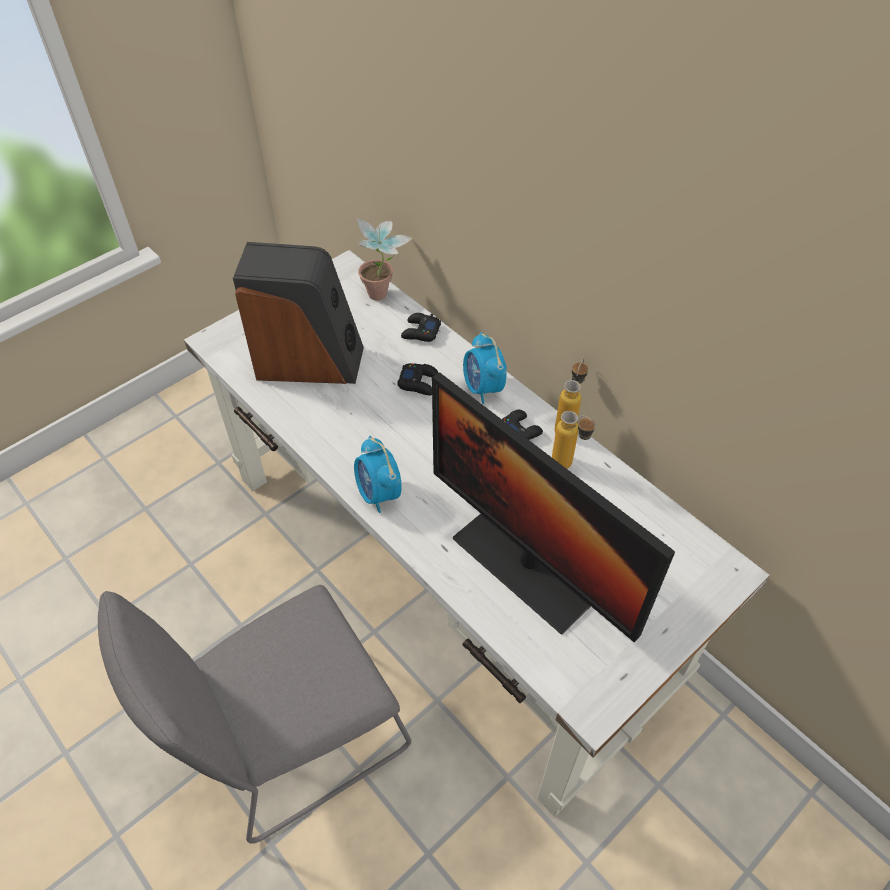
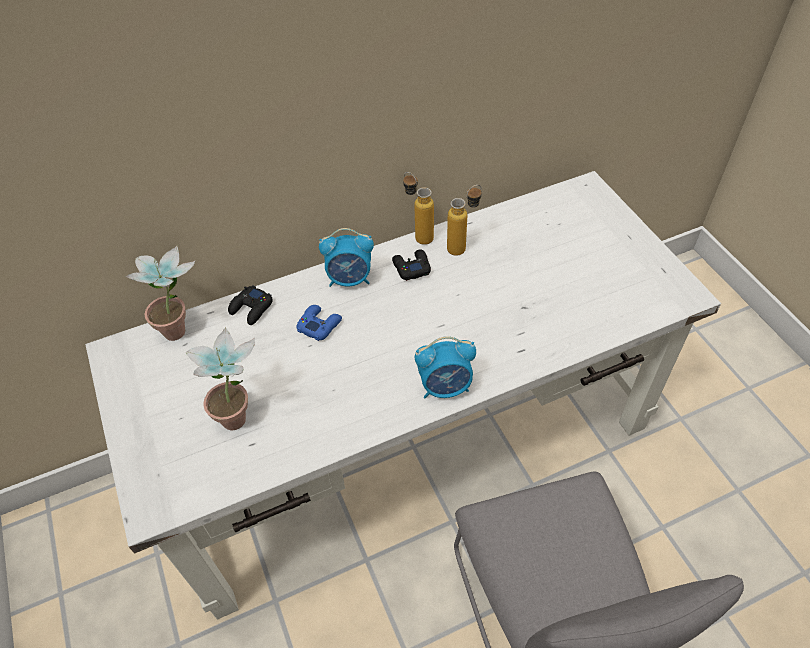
camera: 70 degrees left, 0 degrees up
speaker [233,242,364,384] -> potted plant [186,327,255,430]
black game controller [397,363,438,396] -> blue game controller [297,305,342,341]
monitor [432,372,675,642] -> none

